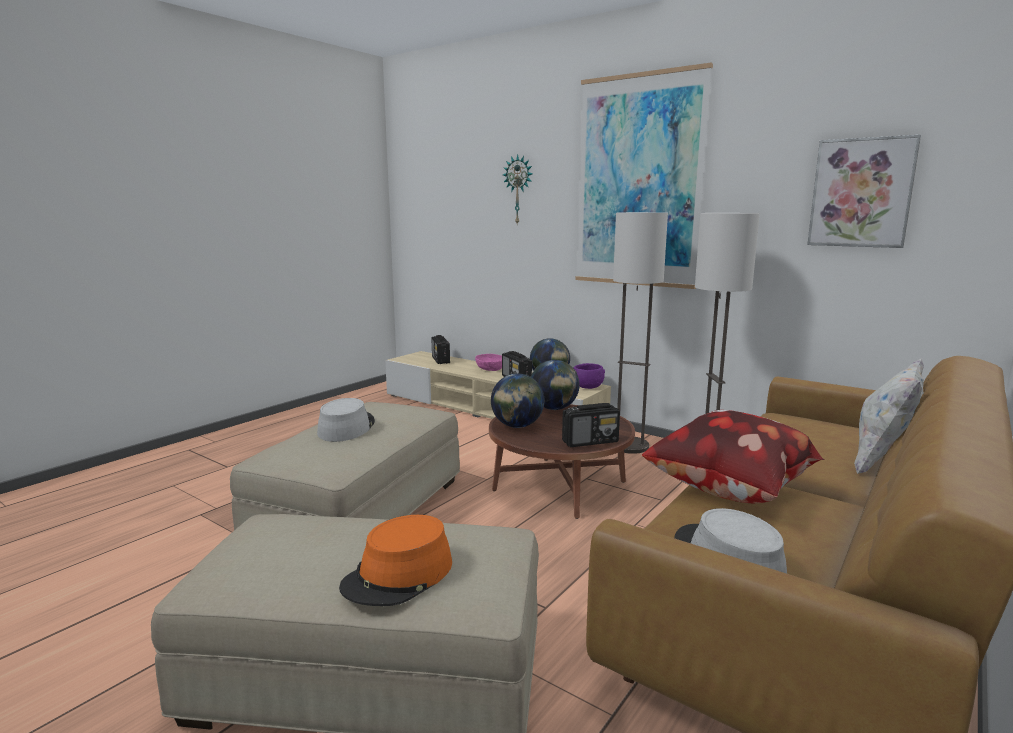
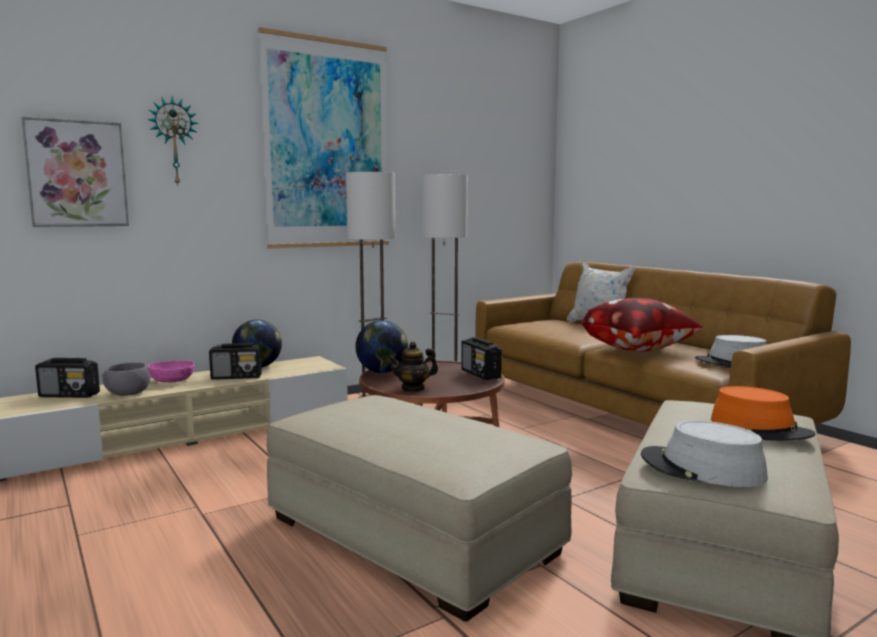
camera: 70 degrees left, 5 degrees down
grey hat [317,398,375,442] -> grey hat moved to [641,420,768,487]
globe [491,374,545,428] -> teapot [388,342,438,392]
radio [562,403,620,447] -> radio turned 150 degrees clockwise [461,337,502,380]
purple bowl [574,363,605,389] -> none
picture [807,135,921,248] -> picture moved to [22,116,129,227]
none -> grey bowl [102,362,150,396]

